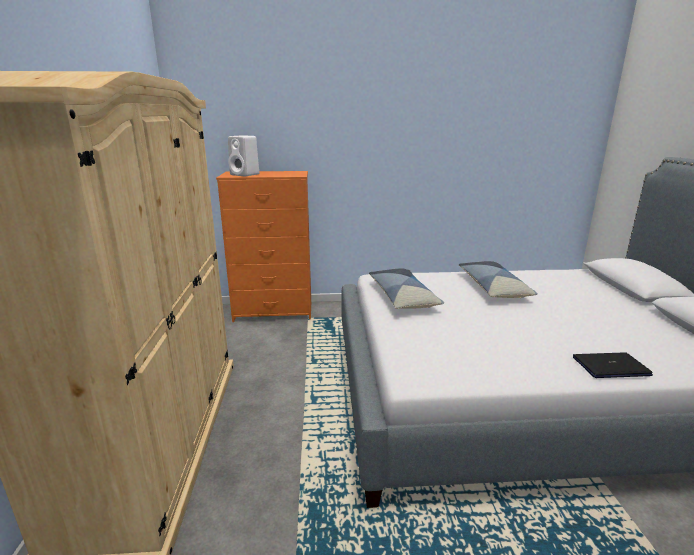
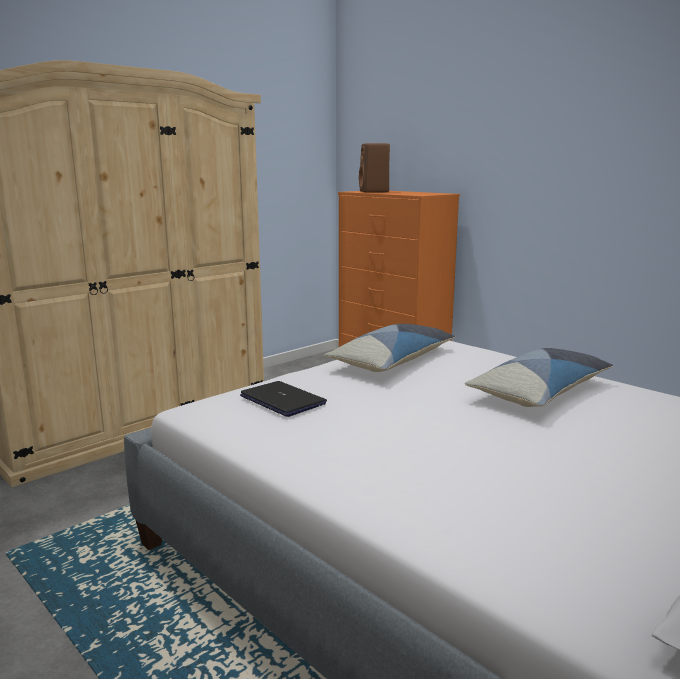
camera: 50 degrees right, 5 degrees down
white speaker [228,135,259,176] -> brown speaker [359,143,390,193]
laptop [573,352,653,378] -> laptop moved to [240,381,327,417]

